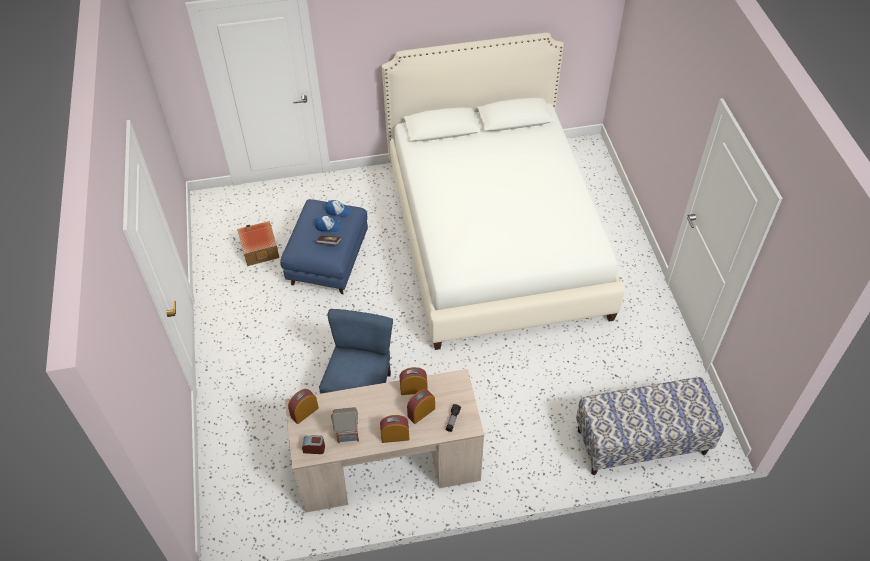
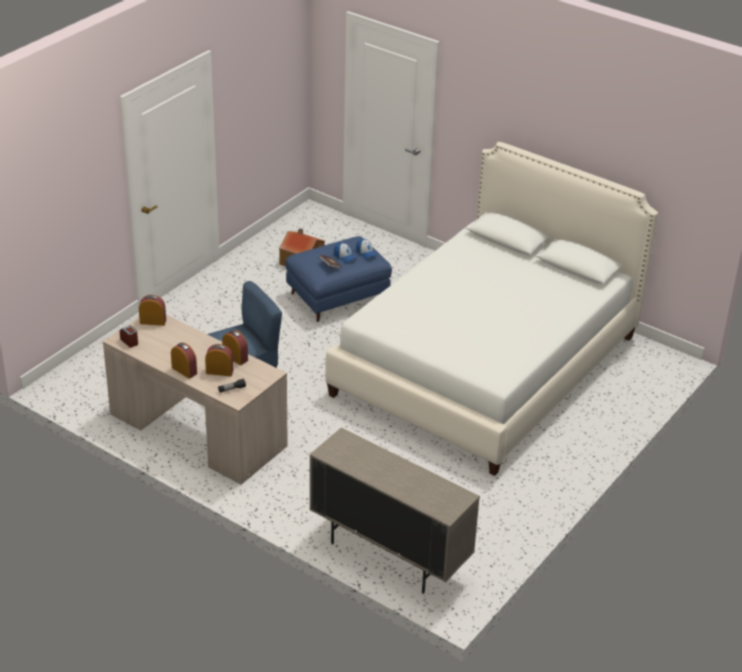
camera: 45 degrees right, 15 degrees down
toy house [331,407,359,443] -> none
bench [576,377,724,475] -> beige cabinet [310,428,480,594]

